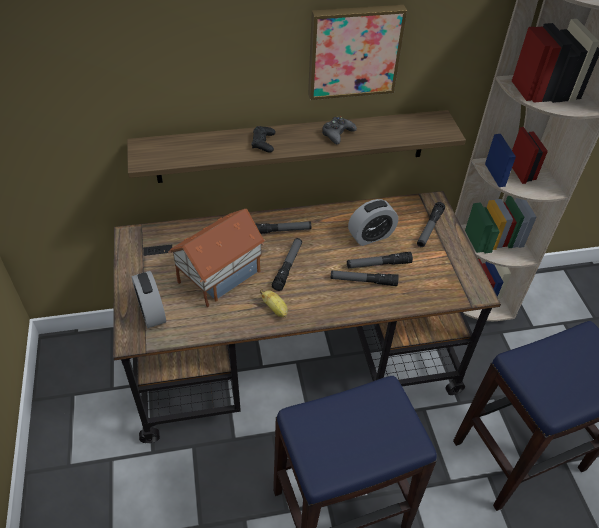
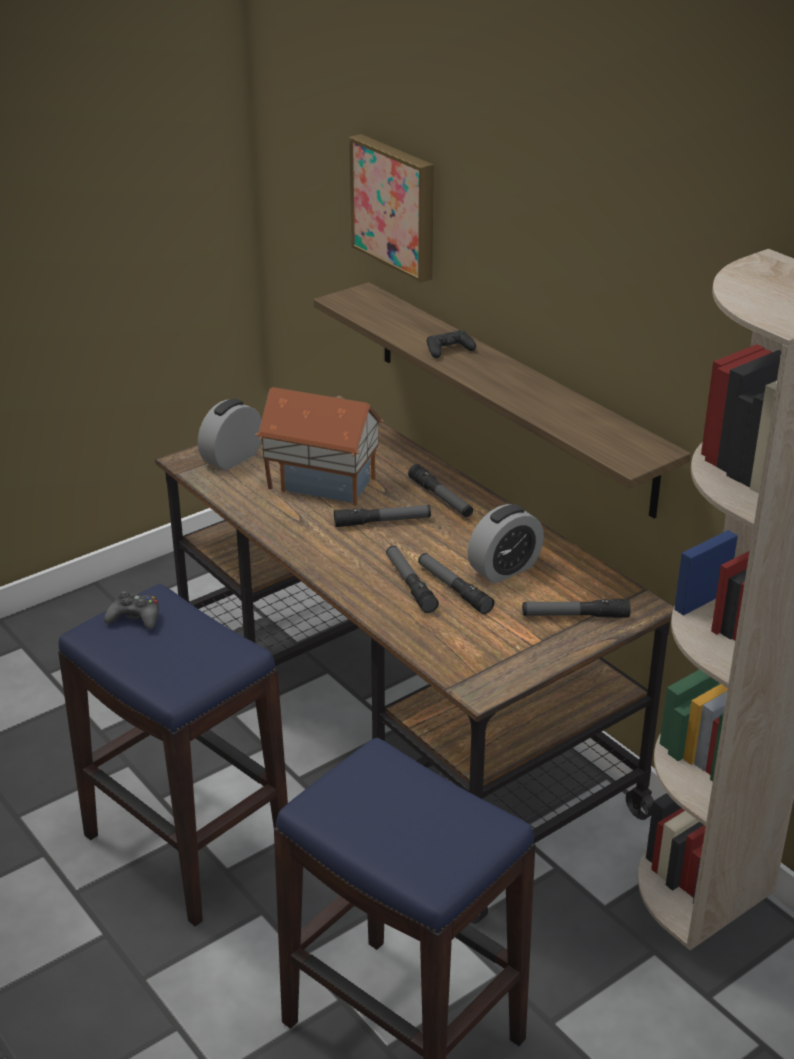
camera: 65 degrees right, 15 degrees down
banana [260,288,288,318] -> none
picture [308,5,407,100] -> picture moved to [349,134,434,283]
black game controller [322,116,357,144] -> black game controller moved to [104,590,159,629]
alarm clock [348,199,398,246] -> alarm clock turned 75 degrees counterclockwise [467,504,544,584]

